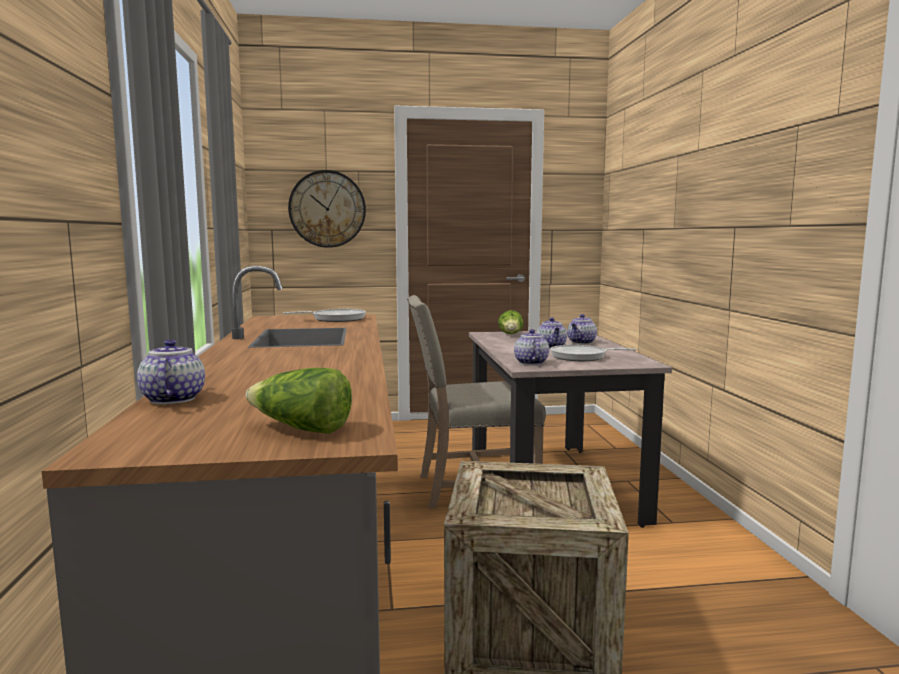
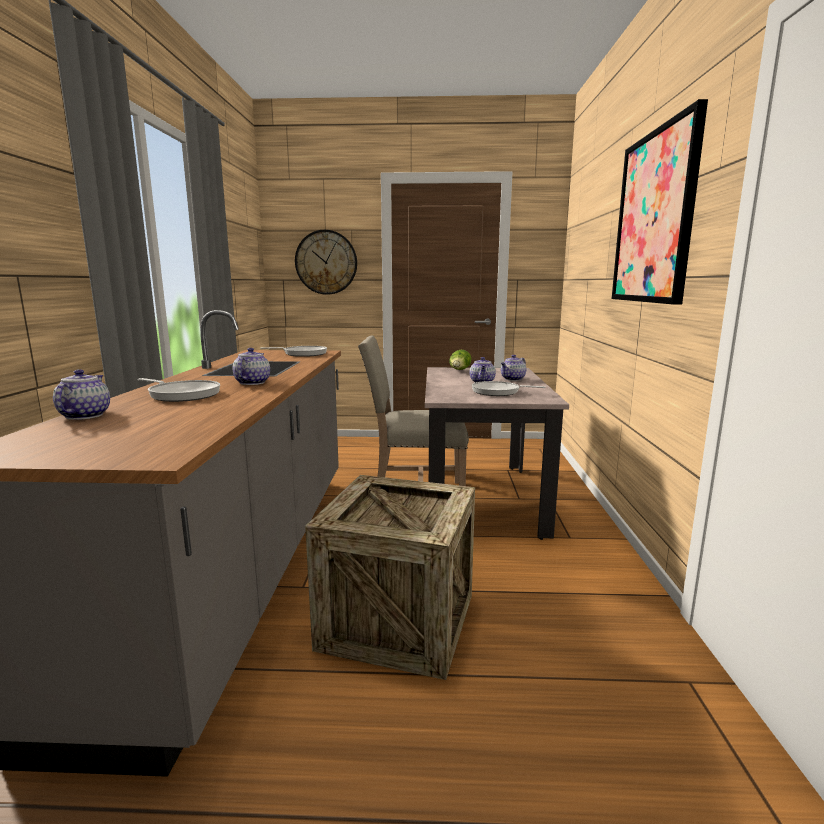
camera: 10 degrees right, 5 degrees up
lettuce [246,368,352,434] -> none
teapot [514,329,549,365] -> teapot moved to [233,348,270,385]
none -> frying pan [138,378,220,402]
none -> picture [612,99,708,305]

